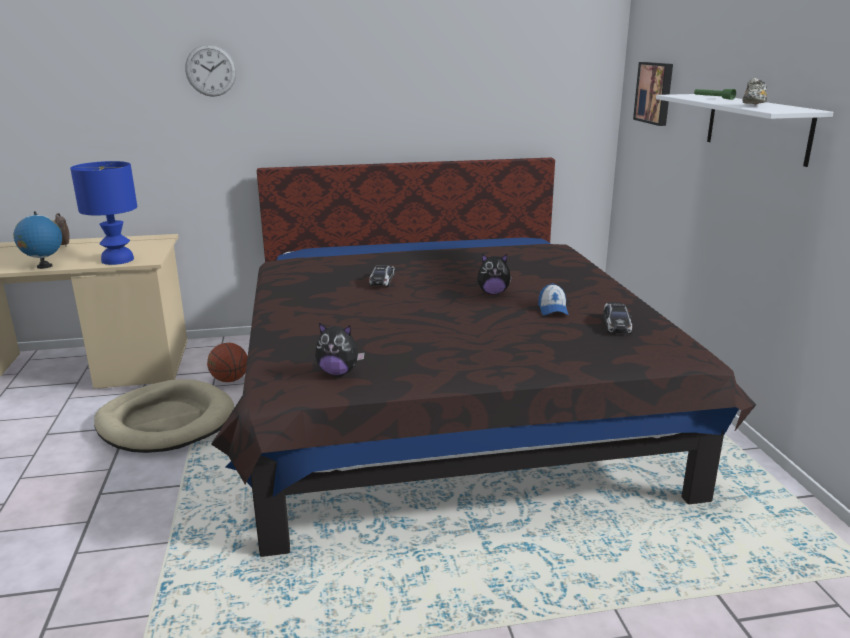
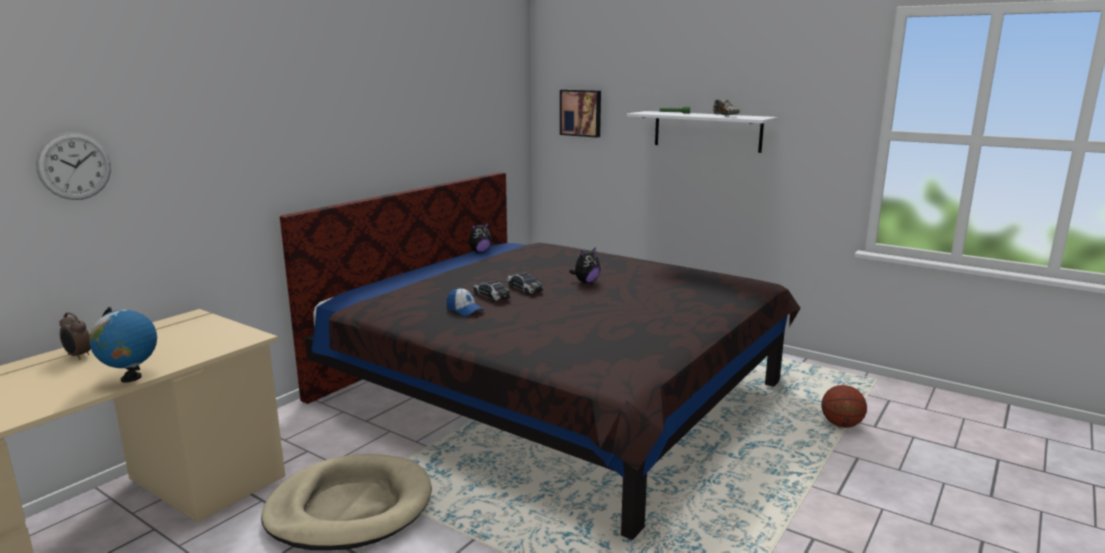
camera: 45 degrees left, 5 degrees down
blue table lamp [70,161,137,265] -> none
wall clock [185,44,236,97] -> wall clock moved to [36,132,111,200]
basketball [207,343,248,382] -> basketball moved to [821,385,867,428]
plush toy [315,323,365,376] -> plush toy moved to [468,222,492,253]
cap [538,283,569,315] -> cap moved to [447,288,484,316]
toy car [603,302,632,333] -> toy car moved to [507,273,543,295]

